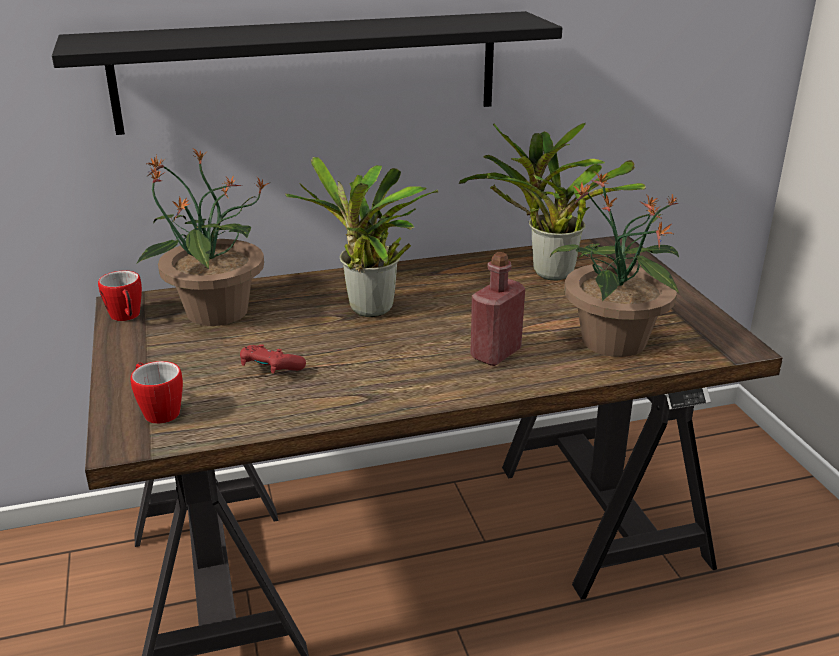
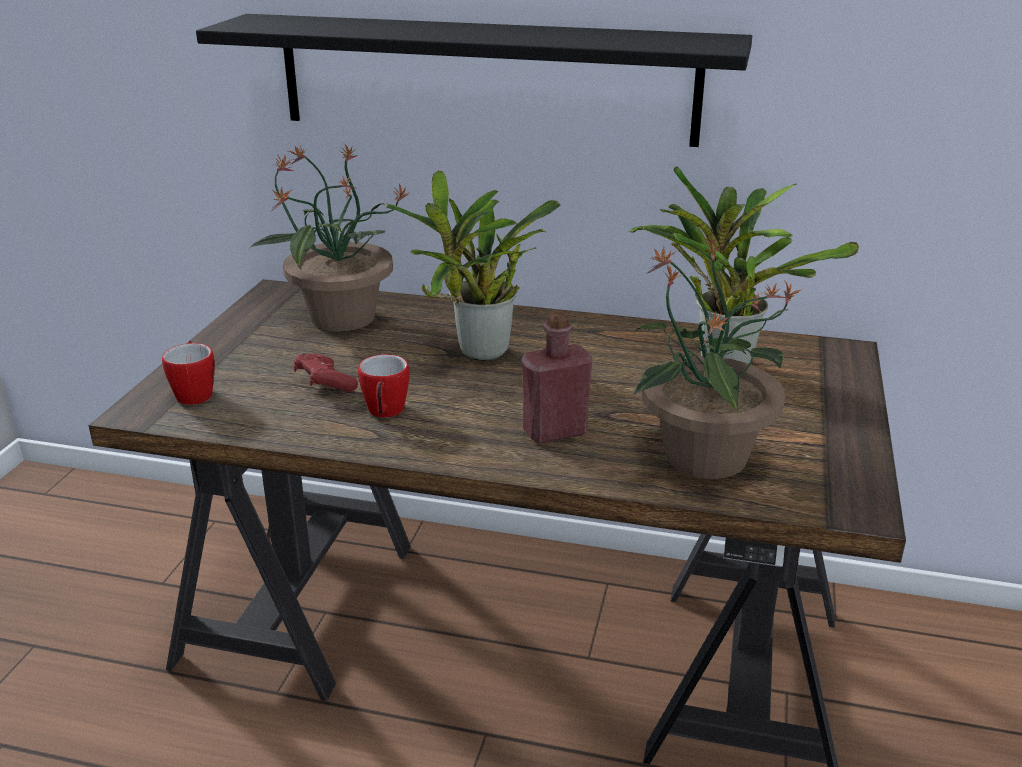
camera: 30 degrees right, 0 degrees up
mug [98,271,142,321] -> mug moved to [358,354,409,418]

